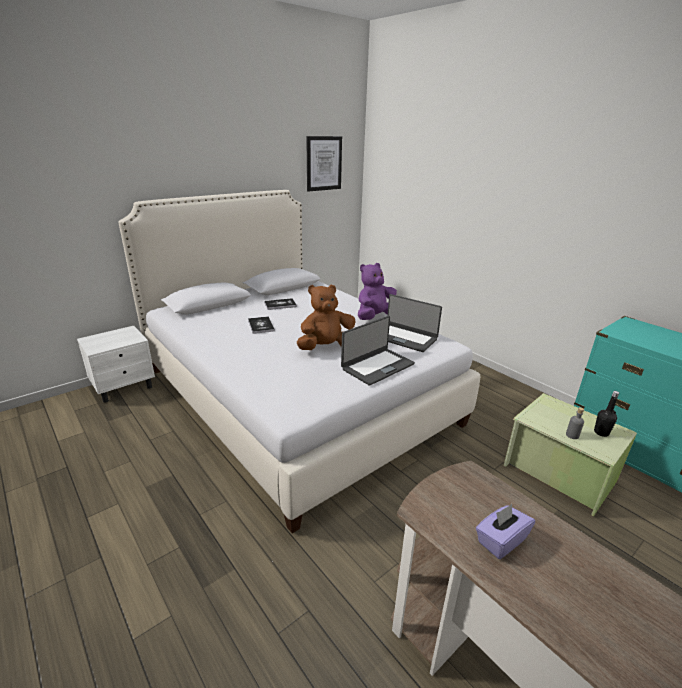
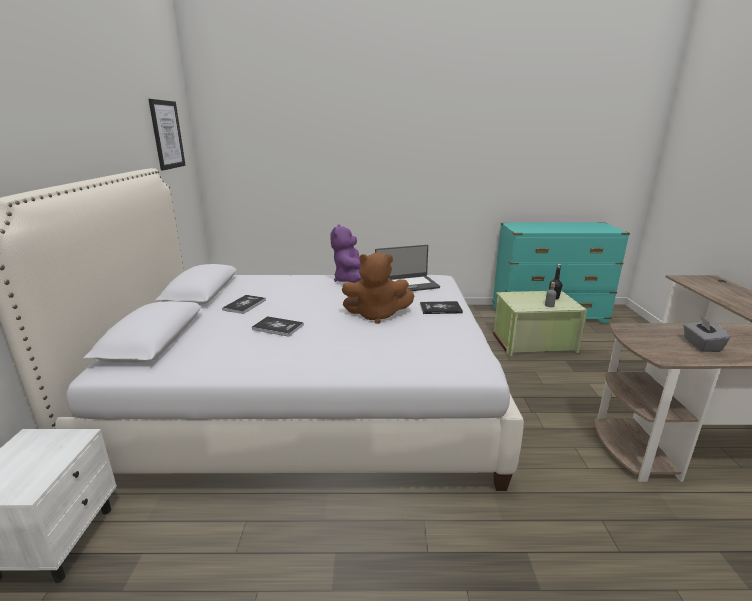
camera: 50 degrees left, 5 degrees down
brown plush toy [297,285,355,350] -> brown plush toy turned 105 degrees counterclockwise [342,253,415,324]
laptop [341,316,415,386] -> book [420,301,463,314]
purple tissue box [476,504,535,559] -> grey tissue box [683,316,730,352]

